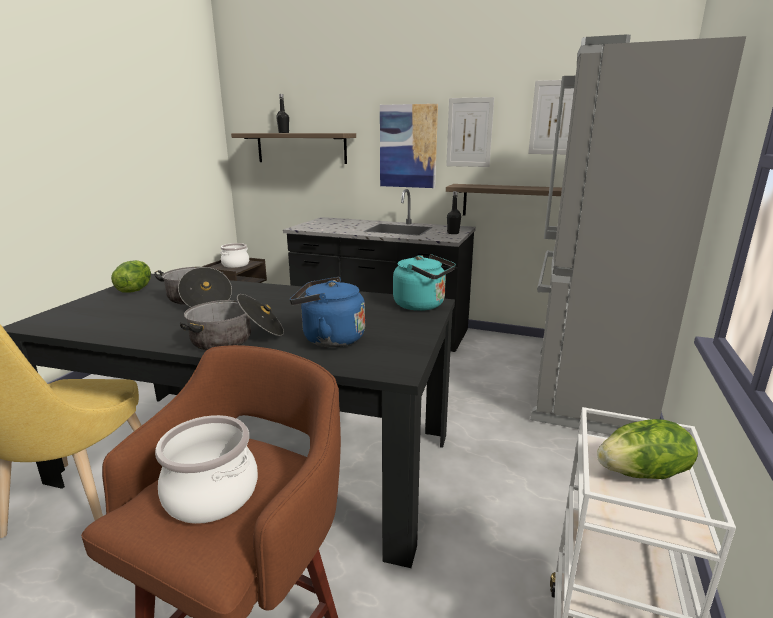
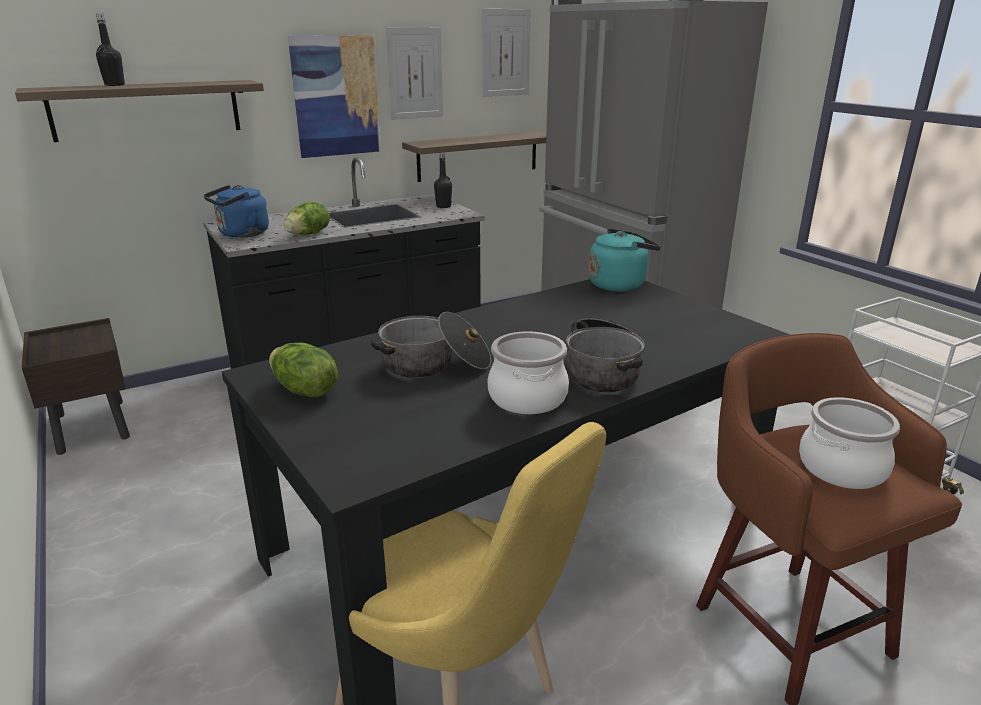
camera: 50 degrees left, 5 degrees up
cooking pot [220,243,249,268] -> cooking pot moved to [487,331,569,414]
blue kettle [290,277,365,347] -> blue kettle moved to [203,185,269,238]
lettuce [597,419,698,479] -> lettuce moved to [284,202,330,235]

